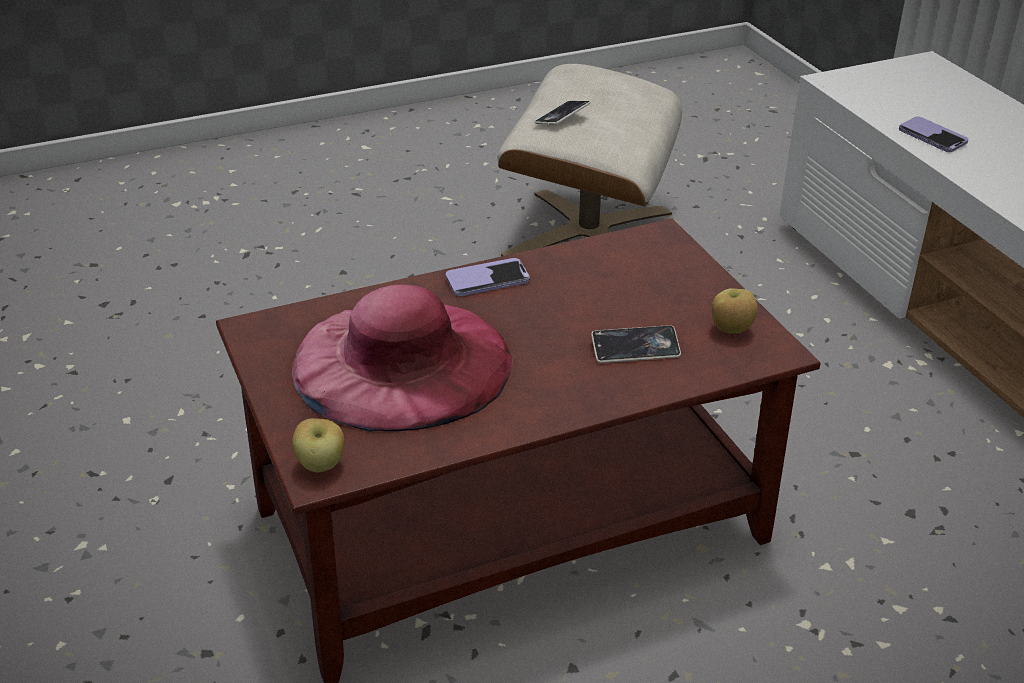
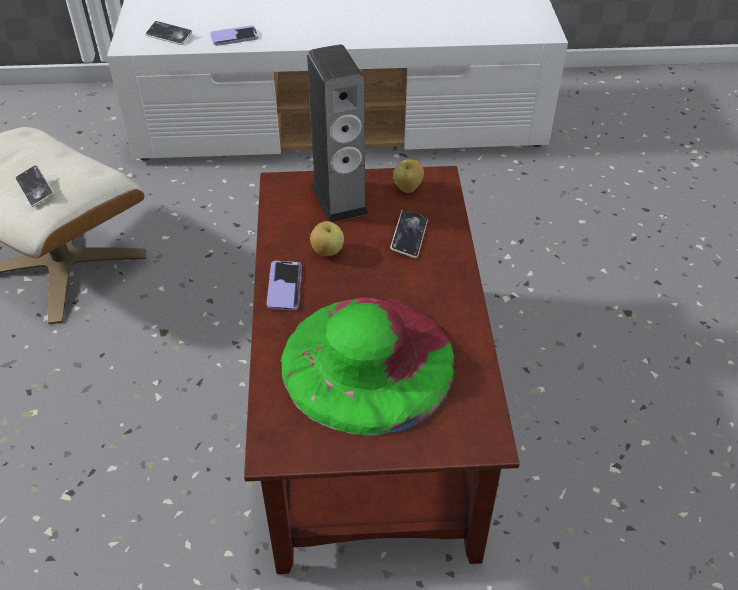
camera: 70 degrees left, 10 degrees up
pink hat [292,285,513,432] -> green hat [281,297,455,436]
apple [292,418,345,472] -> apple moved to [310,221,344,256]
none -> phone [145,21,192,45]
none -> speaker [307,44,369,222]

